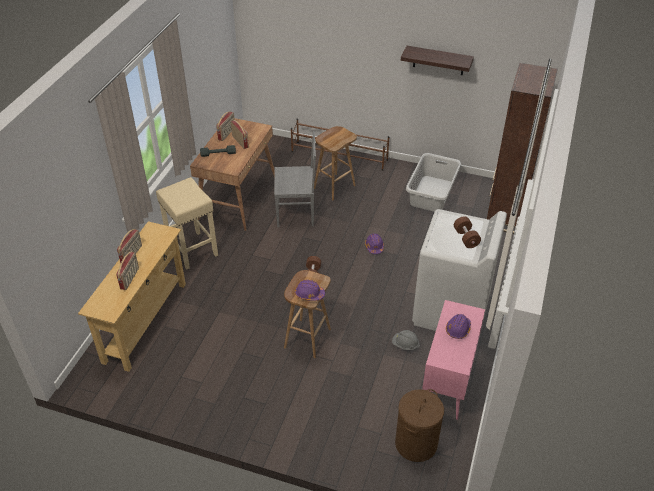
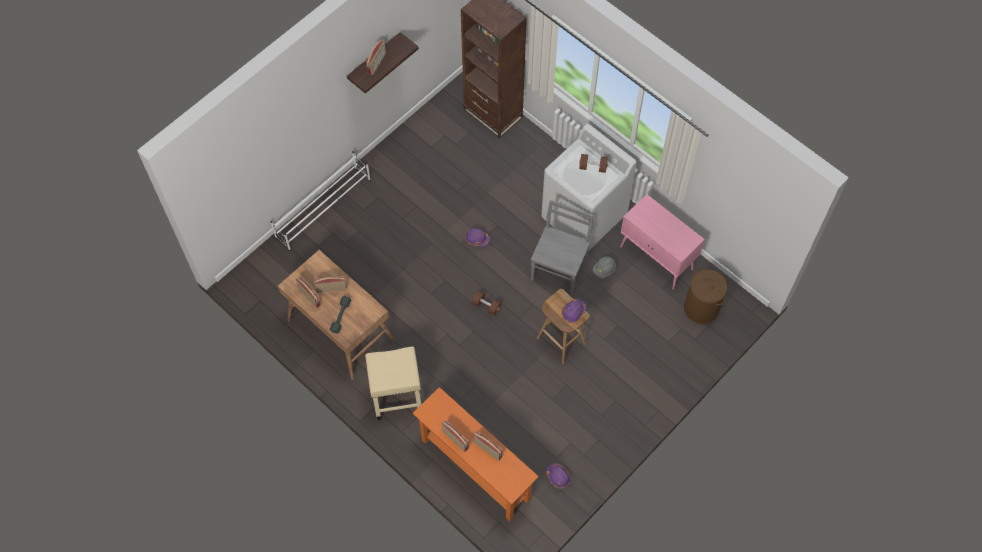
camera: 65 degrees left, 20 degrees up
beige console table [78,221,186,372] -> orange console table [413,387,539,521]
grey chair [274,131,316,227] -> grey chair moved to [531,200,593,295]
brown shoe rack [291,119,390,171] -> white shoe rack [270,151,371,251]
brown stool [314,126,357,201] -> none
grey laundry basket [406,153,461,212] -> none
purple hard hat [446,314,471,339] -> purple hard hat moved to [546,463,571,489]
none -> radio [366,40,386,75]

